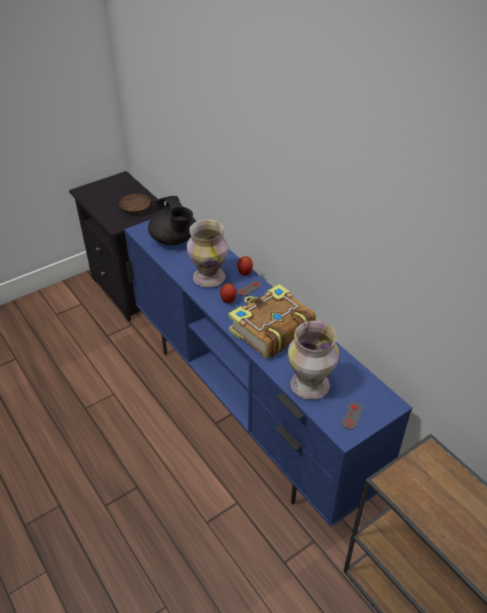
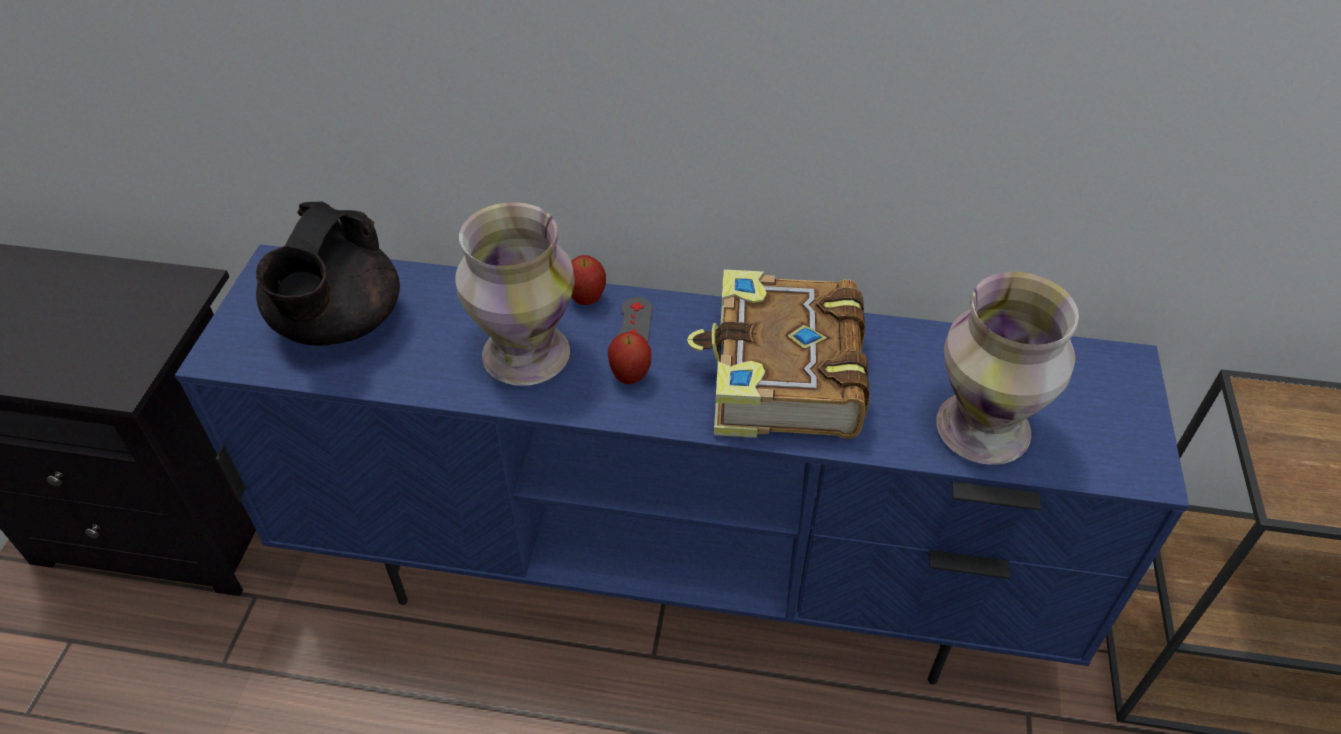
camera: 45 degrees left, 5 degrees up
brown bowl [119,194,151,214] -> none
black teapot [148,196,196,245] -> black teapot turned 90 degrees clockwise [256,201,400,346]
grey game controller [342,402,362,429] -> none

